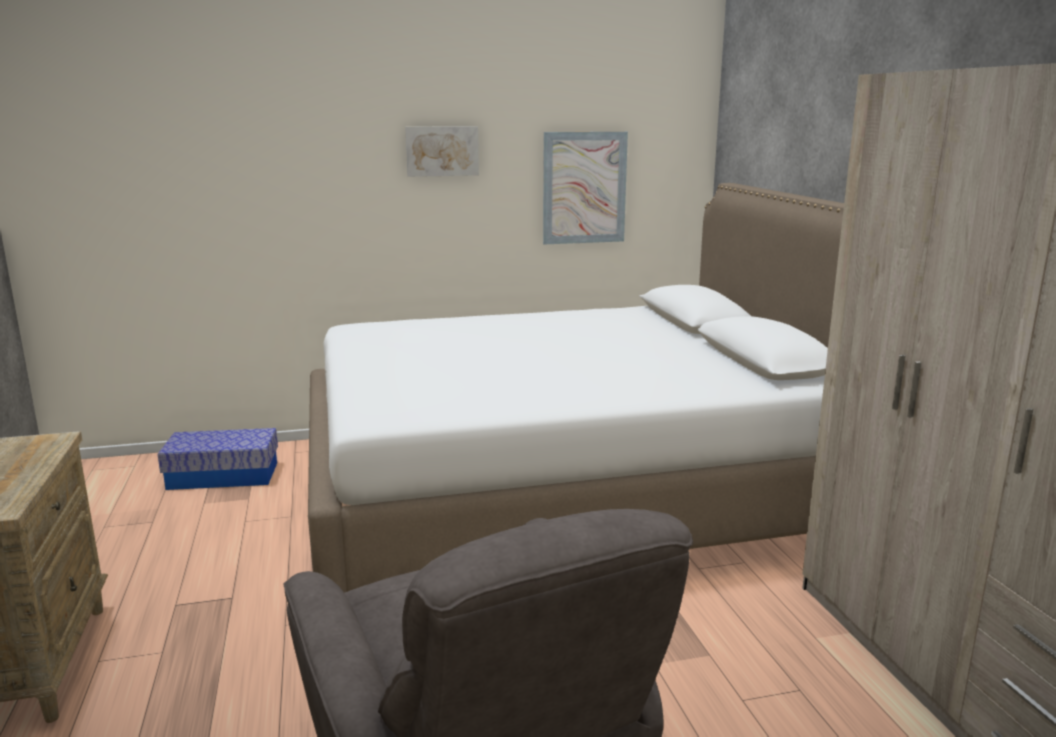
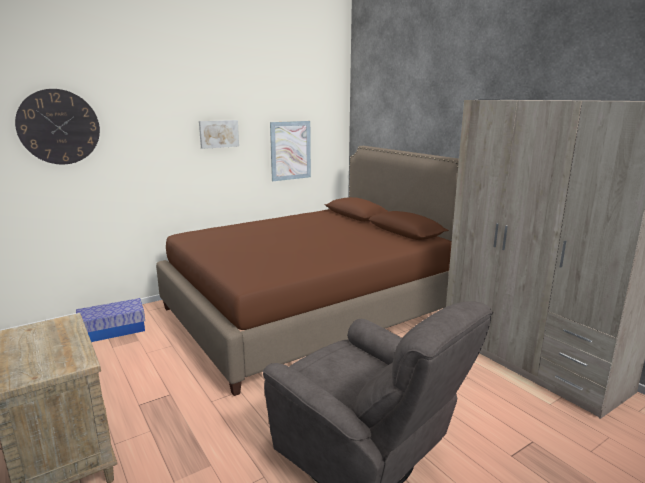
camera: 20 degrees left, 0 degrees up
white bed [308,183,844,593] -> brown bed [156,146,459,396]
none -> wall clock [15,89,100,165]

